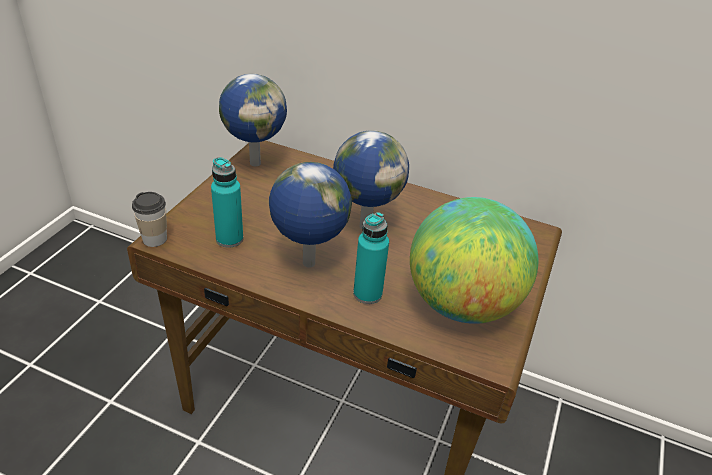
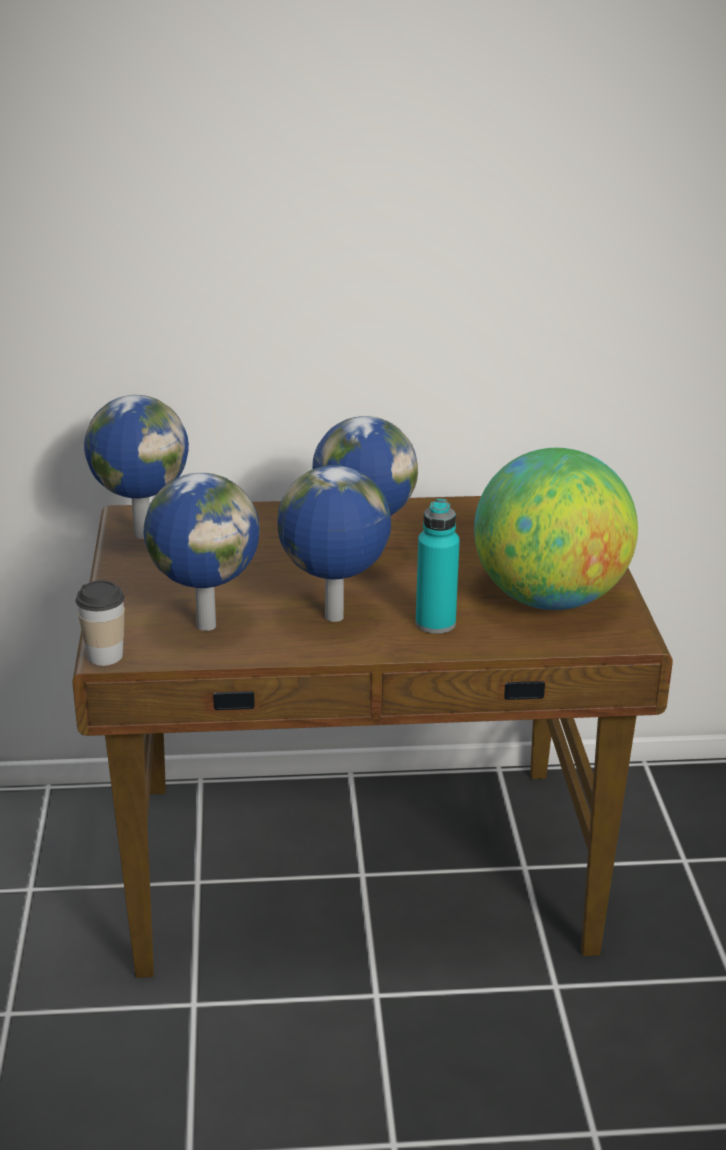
camera: 25 degrees left, 10 degrees down
turquoise bottle [211,157,243,248] -> globe [144,473,260,631]

